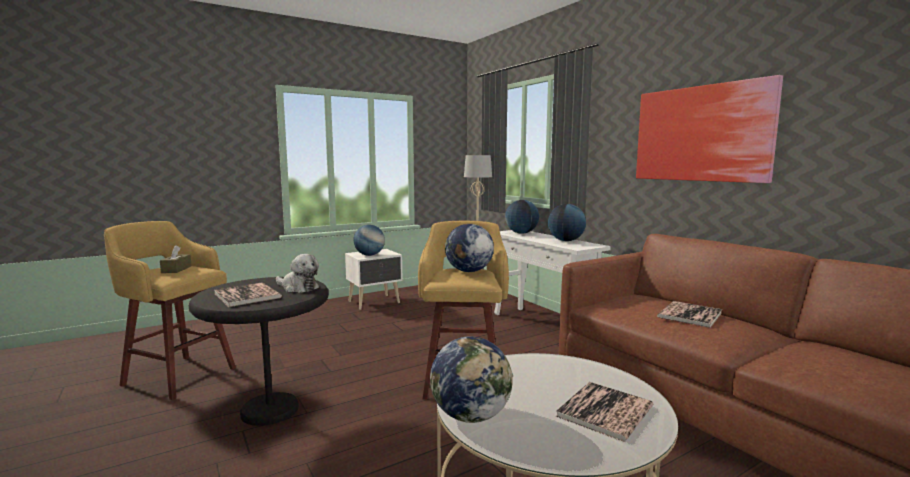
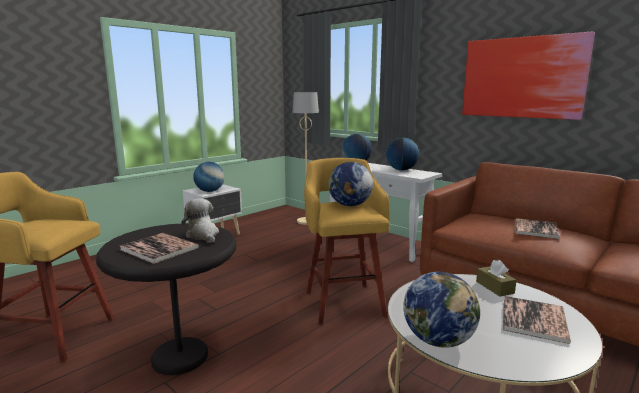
camera: 15 degrees left, 5 degrees up
brown tissue box [160,245,192,273] -> brown tissue box moved to [476,260,516,297]
plush toy [276,254,319,293] -> plush toy turned 135 degrees counterclockwise [181,198,219,243]

